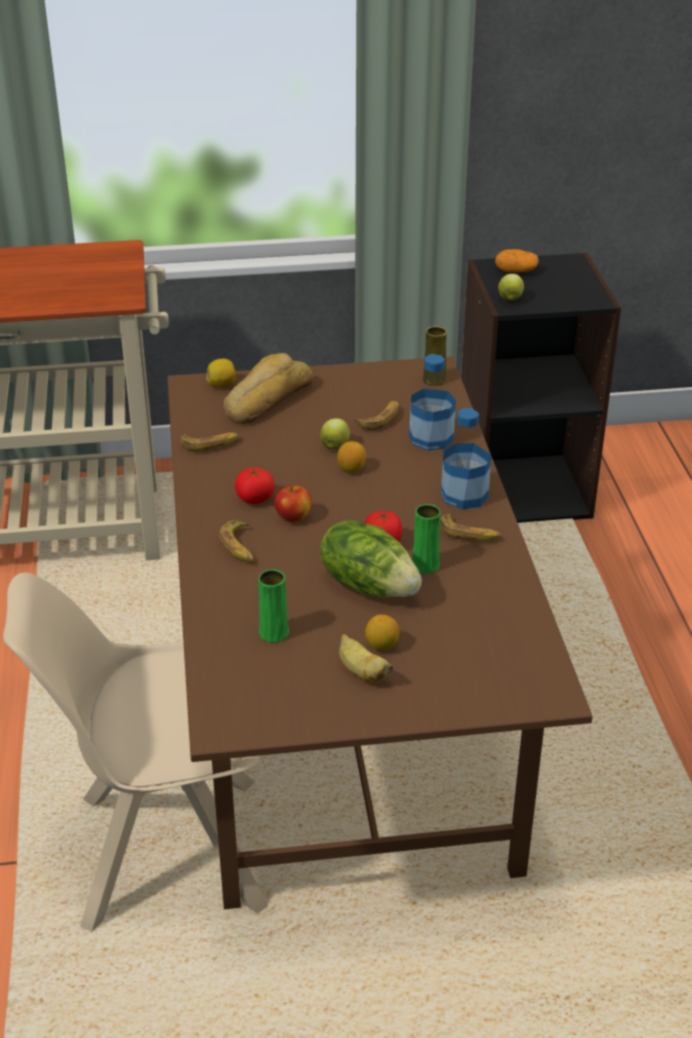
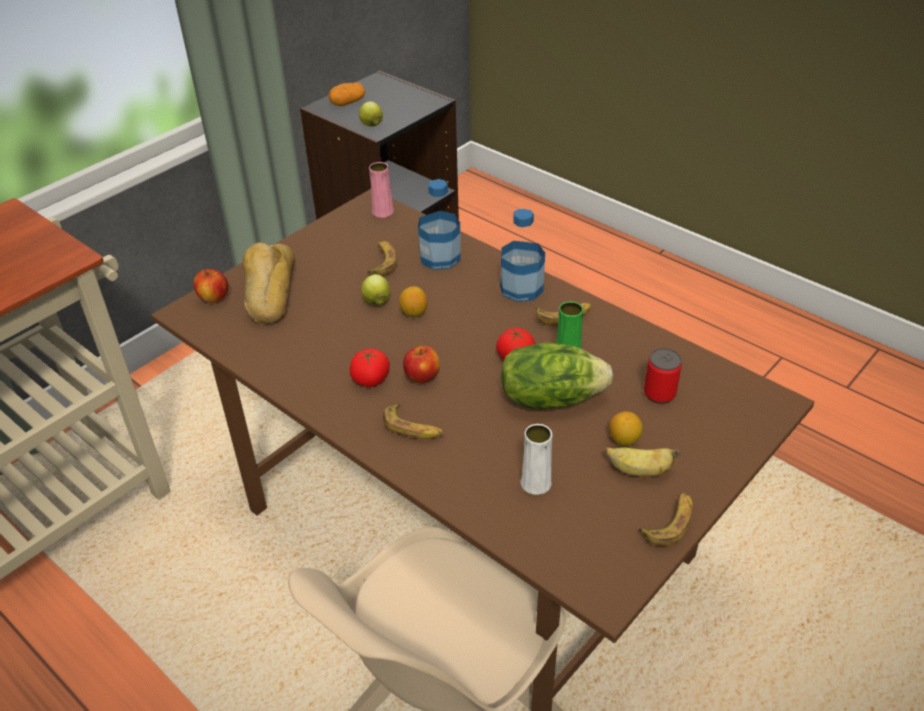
camera: 40 degrees left, 5 degrees up
banana [180,432,239,452] -> banana moved to [638,493,693,546]
lemon [206,358,236,388] -> apple [194,269,228,303]
green vase [259,569,289,642] -> white vase [521,424,553,495]
yellow vase [423,326,447,386] -> pink vase [369,162,394,218]
none -> can [644,348,682,404]

